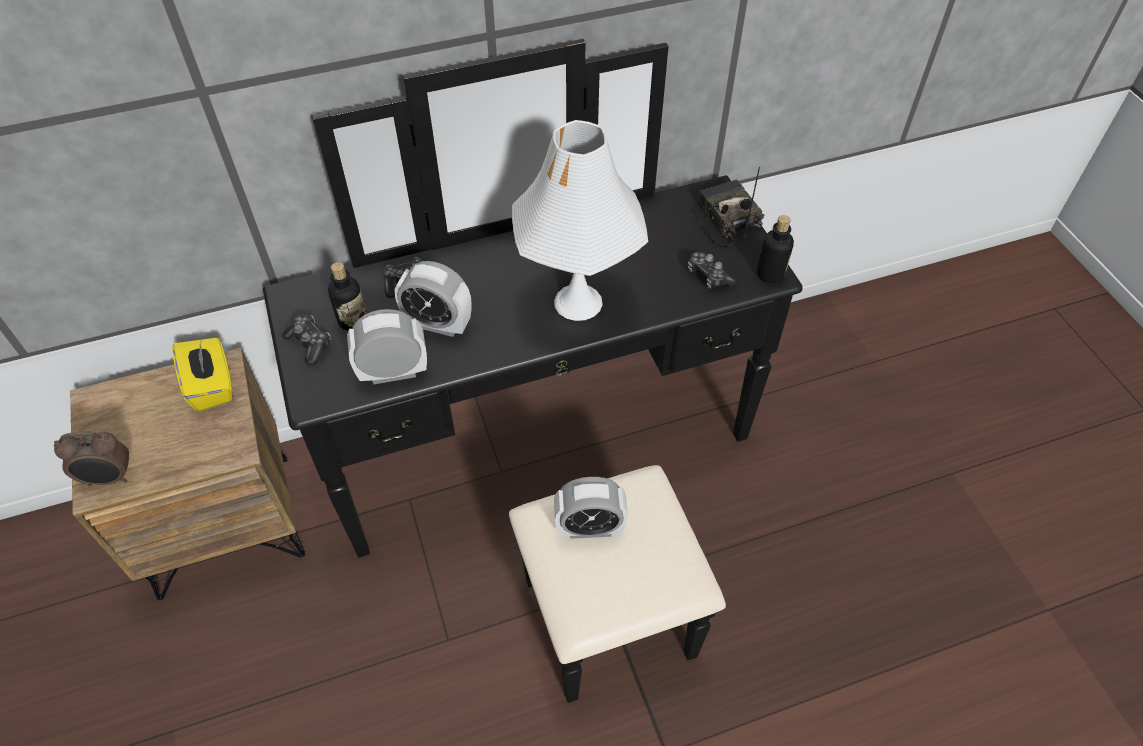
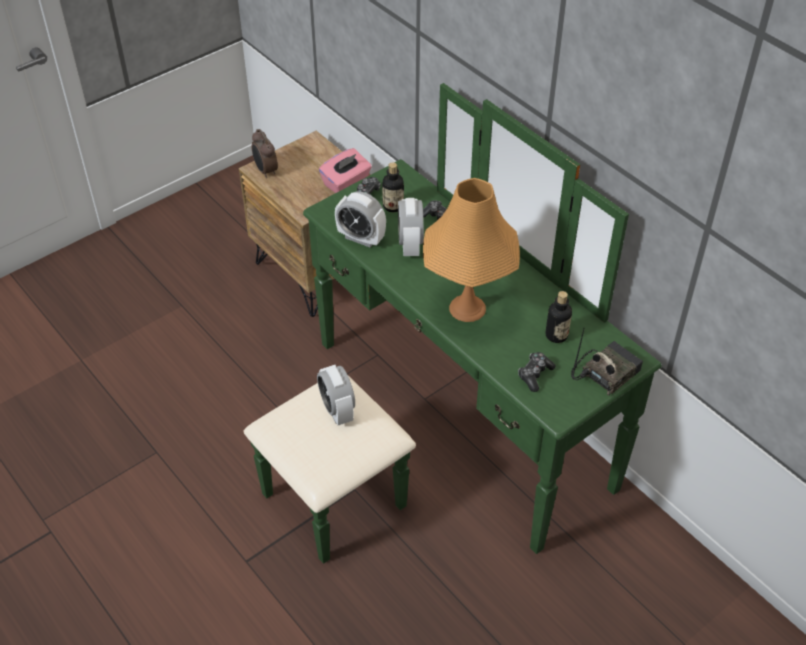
camera: 70 degrees right, 5 degrees down
yellow tissue box [172,338,233,411] -> pink tissue box [319,148,372,193]
black dresser [263,39,803,703] -> green dresser [244,83,662,564]
alarm clock [347,309,427,384] -> alarm clock turned 150 degrees clockwise [335,191,386,247]
white table lamp [512,120,648,321] -> orange table lamp [423,178,520,322]
bottle [757,215,794,284] -> bottle moved to [546,291,572,343]

